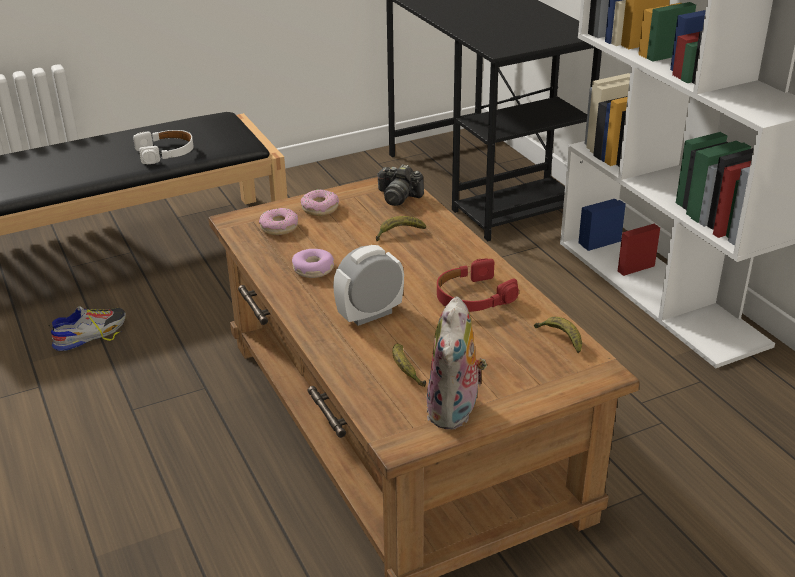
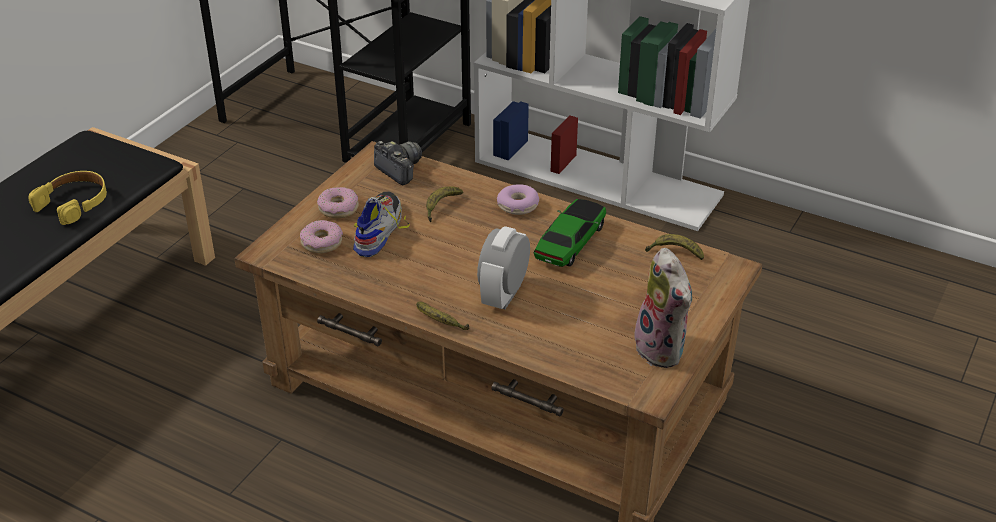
camera: 35 degrees left, 5 degrees up
shoe [48,306,126,351] -> shoe moved to [353,192,410,257]
white headphones [133,130,194,164] -> yellow headphones [28,171,107,225]
donut [292,249,334,278] -> donut moved to [497,184,539,215]
camera [377,164,424,206] -> camera turned 120 degrees counterclockwise [374,141,422,185]
banana [392,343,426,387] -> banana moved to [416,301,469,330]
red headphones [437,258,519,312] -> toy car [534,199,606,267]

